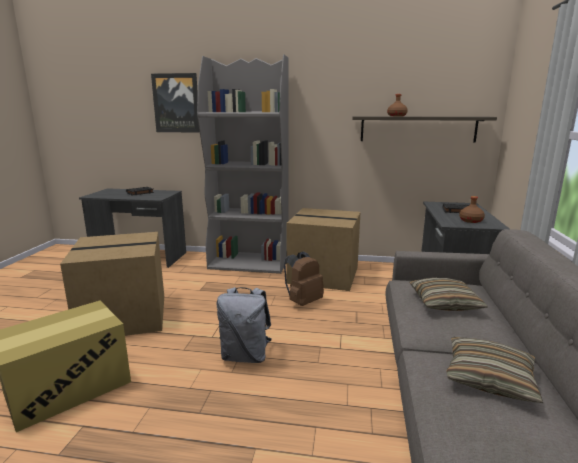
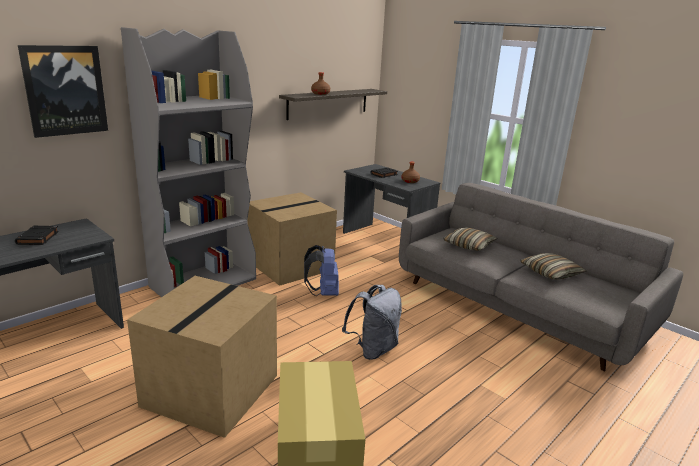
camera: 55 degrees left, 5 degrees up
brown backpack [284,252,324,306] -> blue backpack [304,245,339,296]

